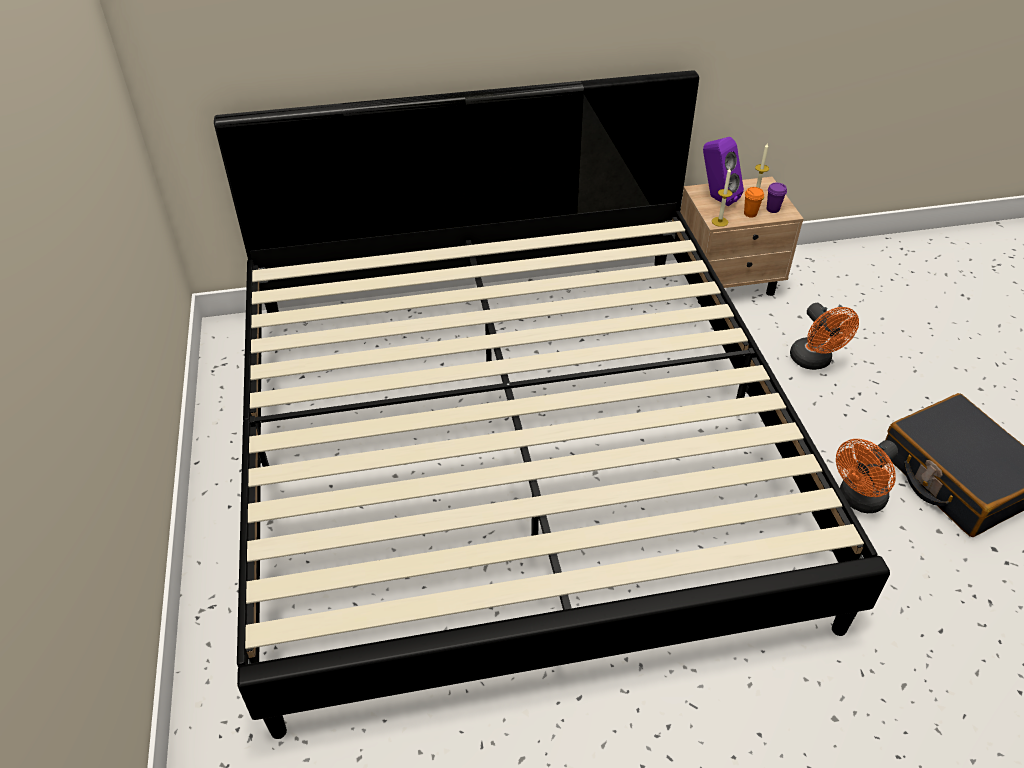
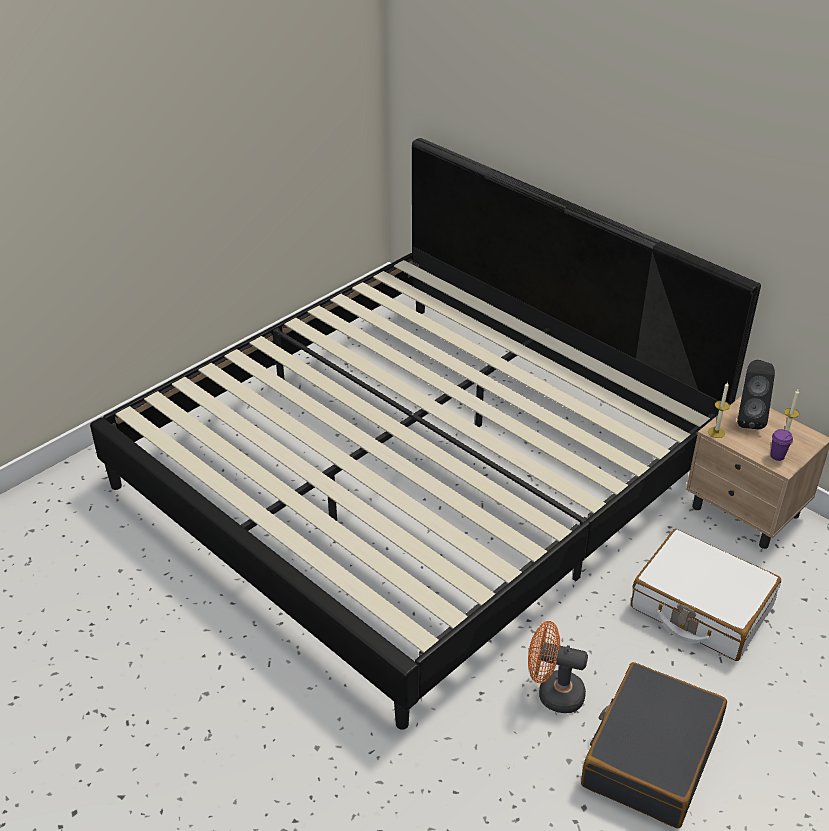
camera: 55 degrees right, 5 degrees down
purple speaker [703,137,744,206] -> black speaker [737,360,775,430]
orange cup [744,187,764,218] -> none
orange fan [790,303,859,370] -> white suitcase [631,529,781,661]

